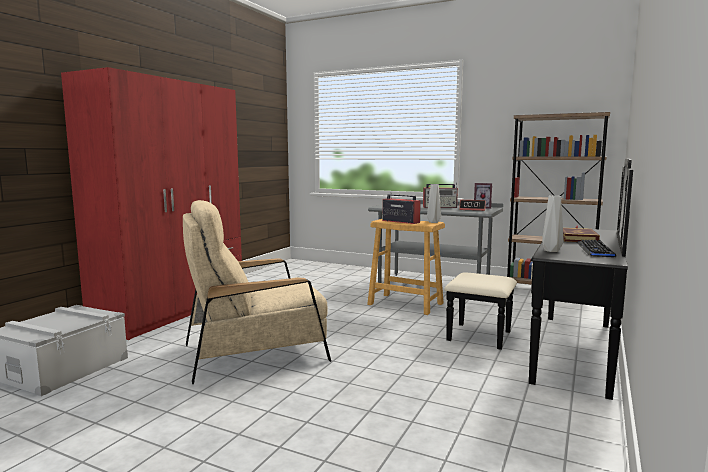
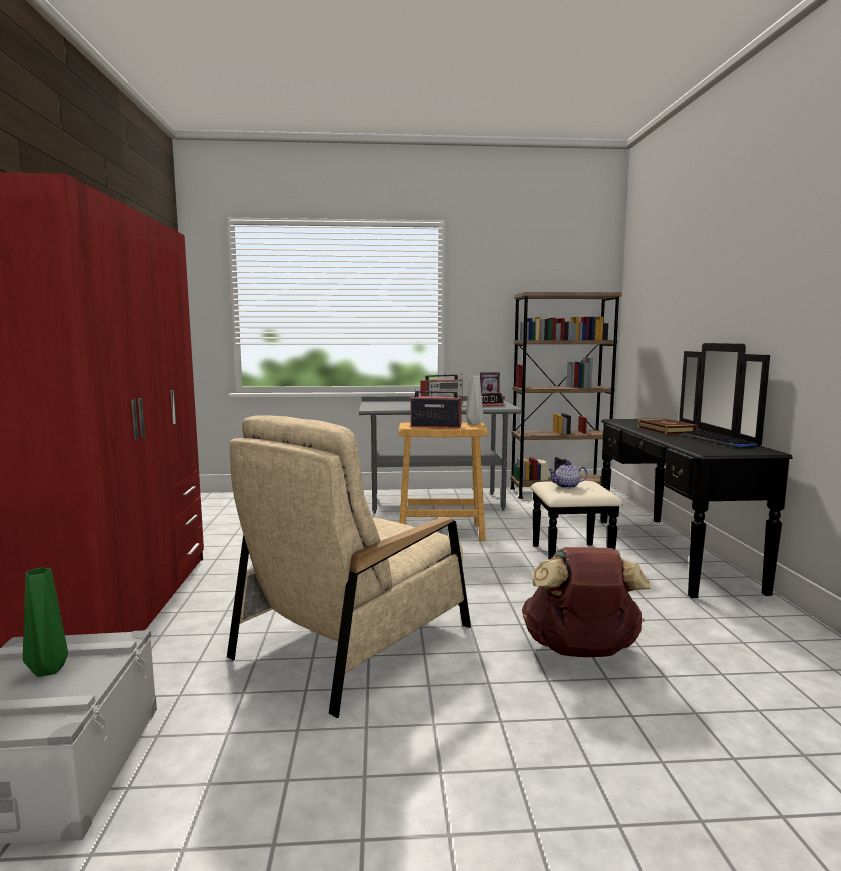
camera: 30 degrees left, 0 degrees up
grey vase [542,196,564,252] -> none
none -> green vase [23,567,68,677]
none -> brown backpack [522,547,651,657]
none -> teapot [548,462,587,488]

